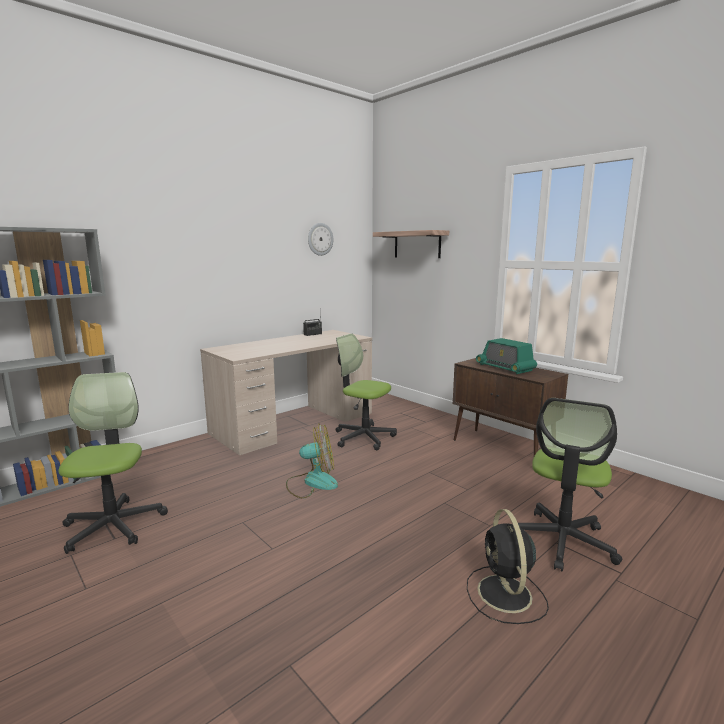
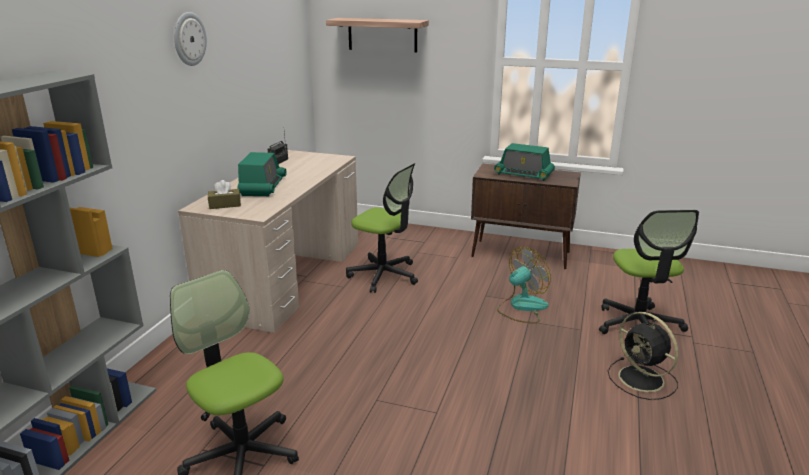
camera: 30 degrees left, 10 degrees up
fan [286,423,338,498] -> fan moved to [497,247,551,323]
wall clock [308,223,333,256] -> wall clock moved to [174,12,207,66]
office chair [336,333,397,450] -> office chair turned 150 degrees counterclockwise [346,163,418,293]
none -> brown tissue box [208,180,241,209]
none -> radio [238,152,286,196]

